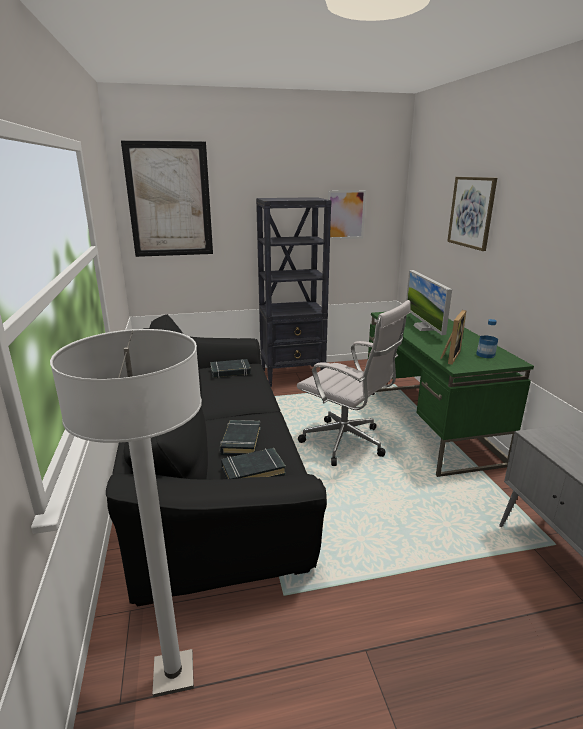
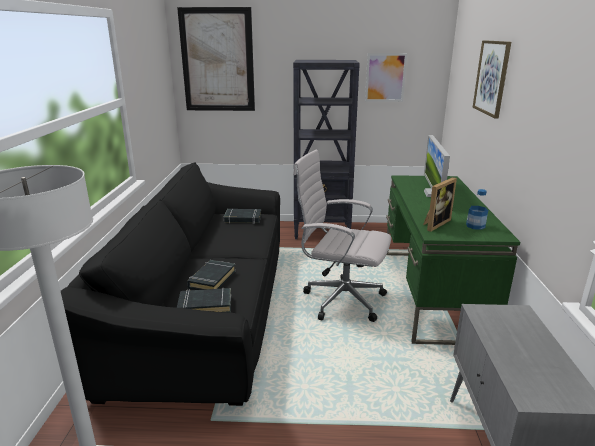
camera: 15 degrees right, 0 degrees up
white office chair [297,300,411,466] -> white office chair turned 150 degrees clockwise [293,150,391,322]

